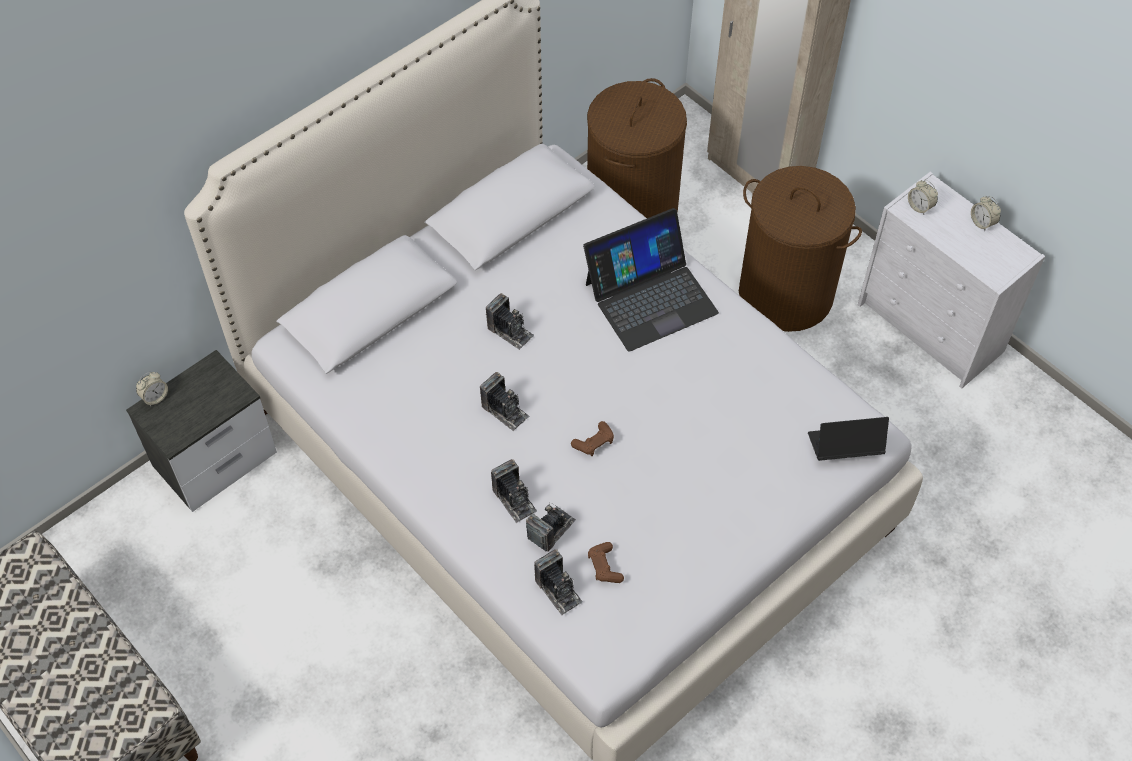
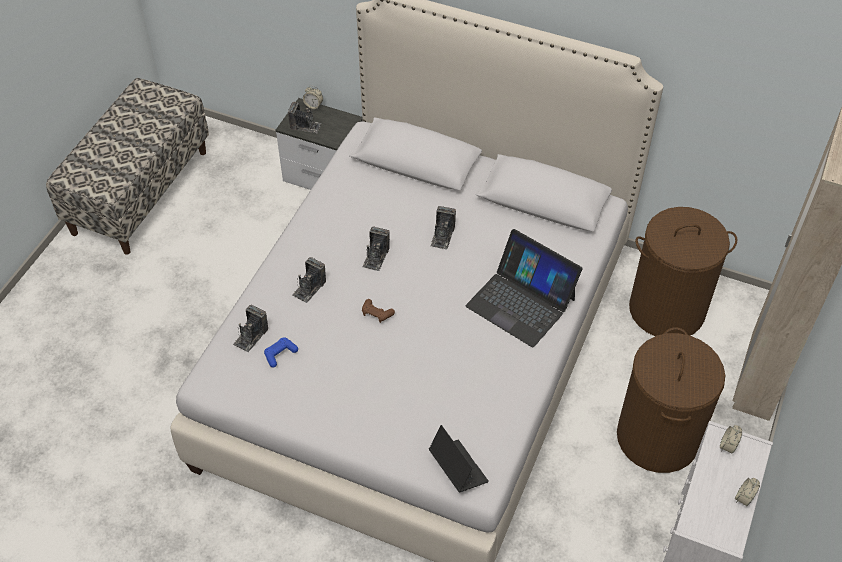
camera: 65 degrees right, 5 degrees down
camera [526,504,576,552] -> camera moved to [288,102,322,133]
brown game controller [588,542,624,583] -> blue game controller [264,337,298,368]

